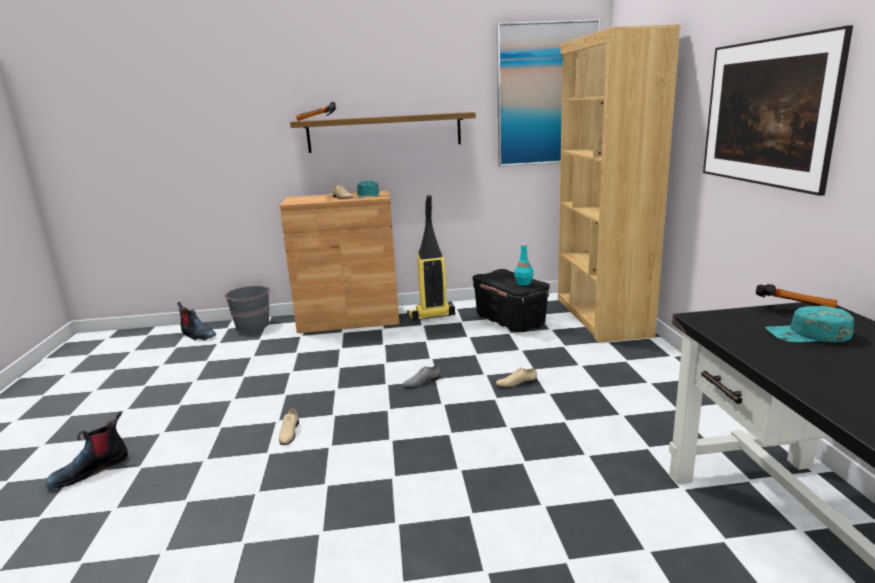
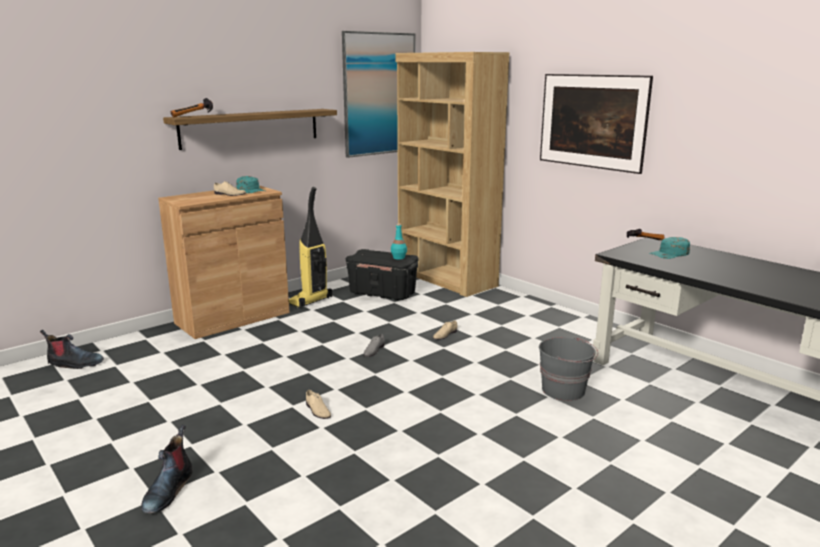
camera: 35 degrees left, 0 degrees up
grey bucket [224,286,270,332] -> grey bucket moved to [539,337,598,401]

